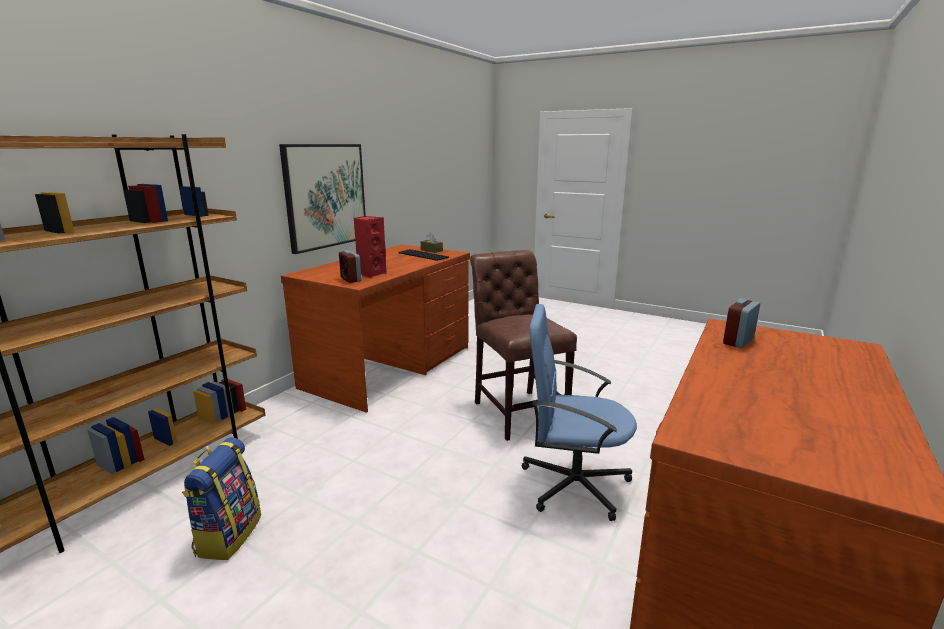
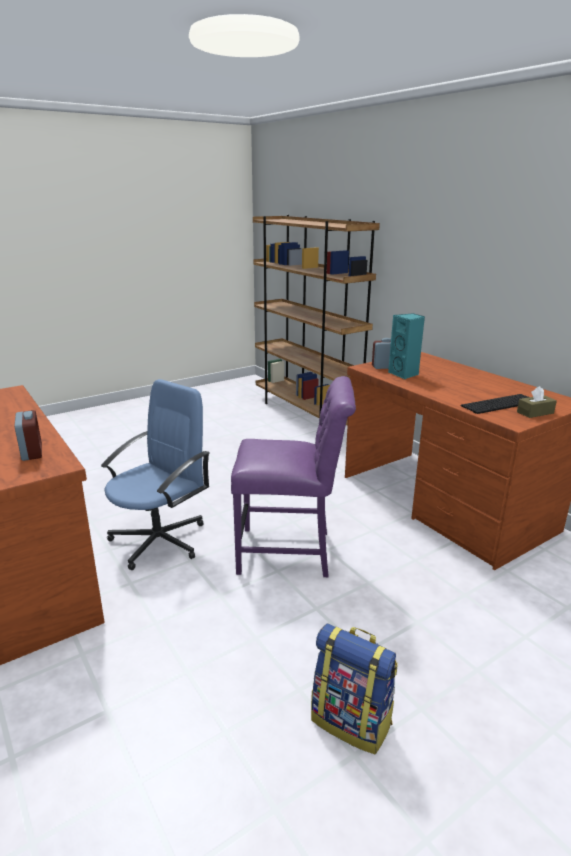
camera: 115 degrees right, 5 degrees up
backpack [182,438,261,560] -> backpack moved to [311,624,398,754]
picture [279,144,366,254] -> none
red speaker [354,216,387,278] -> turquoise speaker [388,313,425,379]
brown chair [470,250,577,441] -> purple chair [231,376,356,577]

